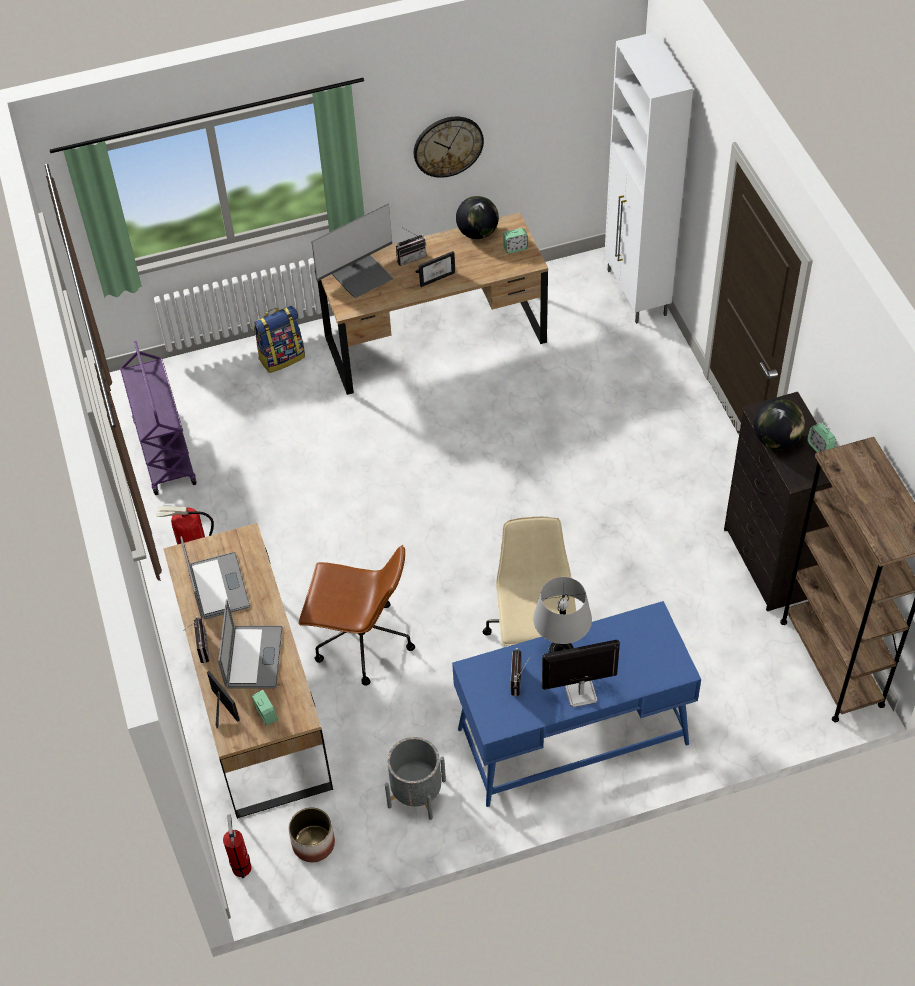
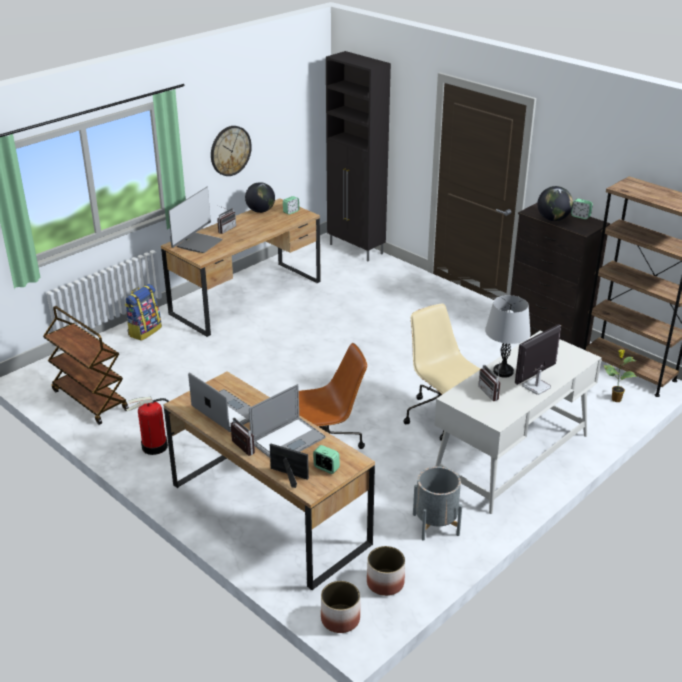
camera: 30 degrees left, 20 degrees down
purple cart [120,341,196,495] -> brown cart [43,306,129,425]
laptop [218,599,282,689] -> laptop turned 75 degrees clockwise [249,384,326,458]
fire extinguisher [223,814,251,878] -> planter [321,581,360,633]
picture frame [415,251,455,287] -> none
blue desk [452,601,701,807] -> white desk [434,331,602,514]
white cabinet [604,32,693,324] -> black cabinet [326,51,391,261]
none -> potted plant [604,350,637,402]

